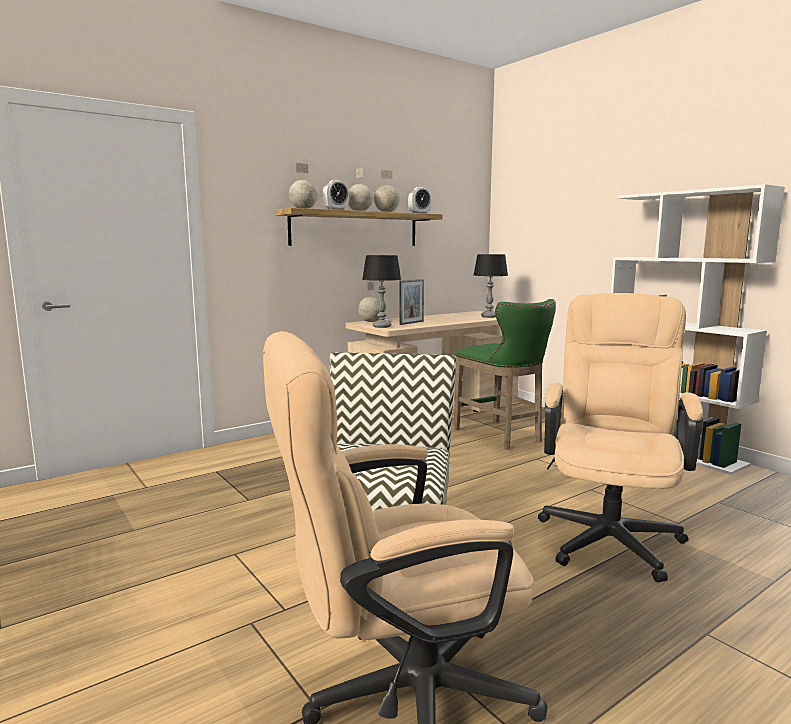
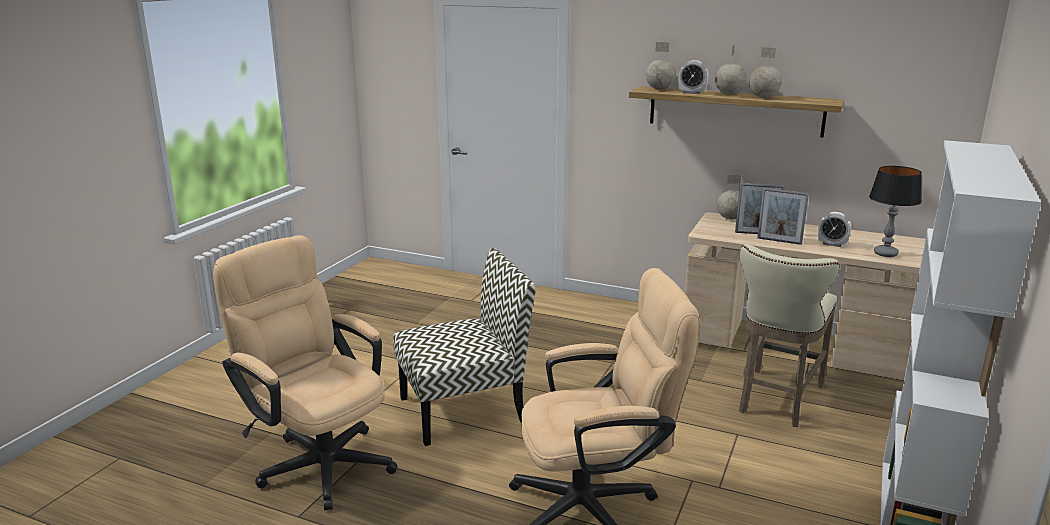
camera: 60 degrees right, 10 degrees up
table lamp [362,255,401,328] -> none
alarm clock [408,187,431,214] -> alarm clock moved to [818,212,851,247]
green stool [454,299,556,450] -> beige stool [739,244,840,427]
none -> picture frame [757,188,809,245]

